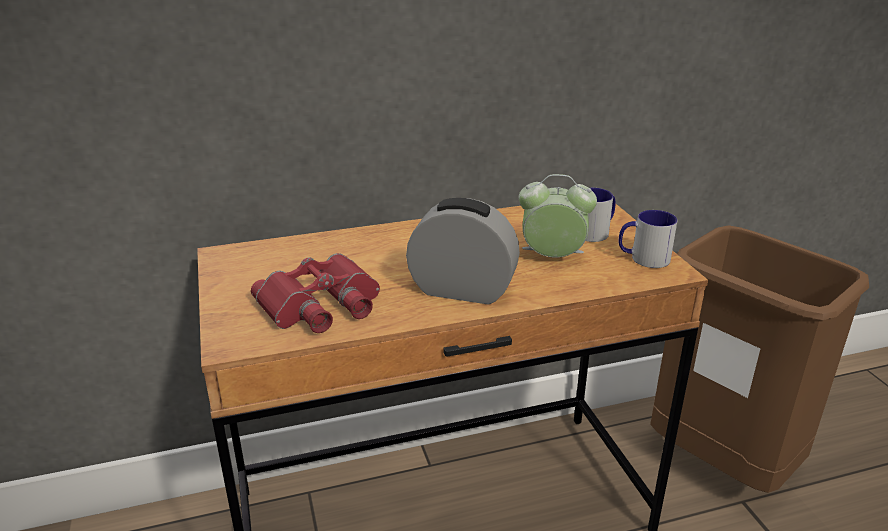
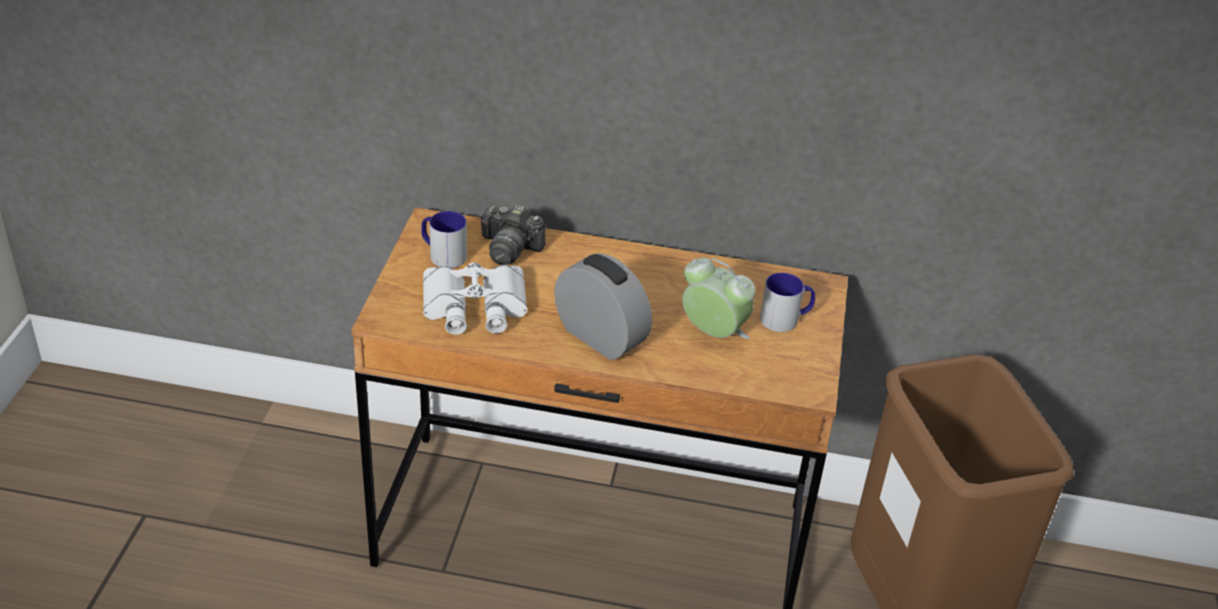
camera: 25 degrees right, 10 degrees up
red binoculars [251,253,380,333] -> white binoculars [423,262,527,335]
mug [618,210,677,268] -> mug moved to [421,211,467,268]
none -> camera [480,205,546,265]

